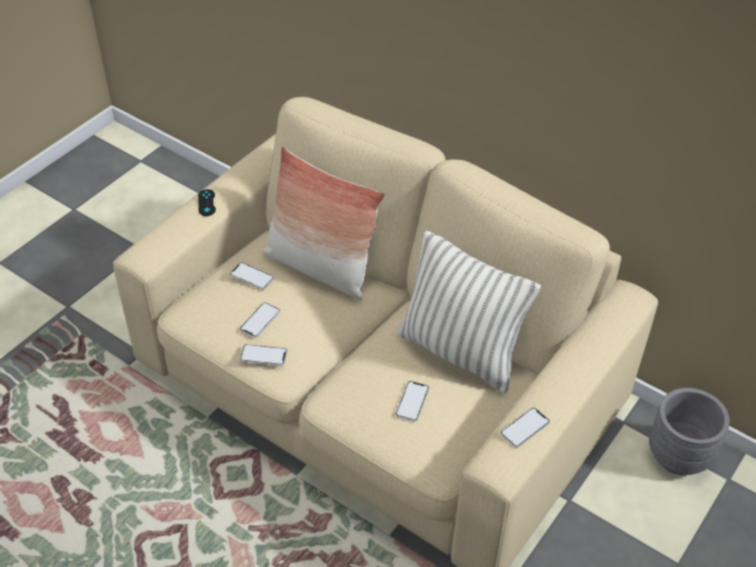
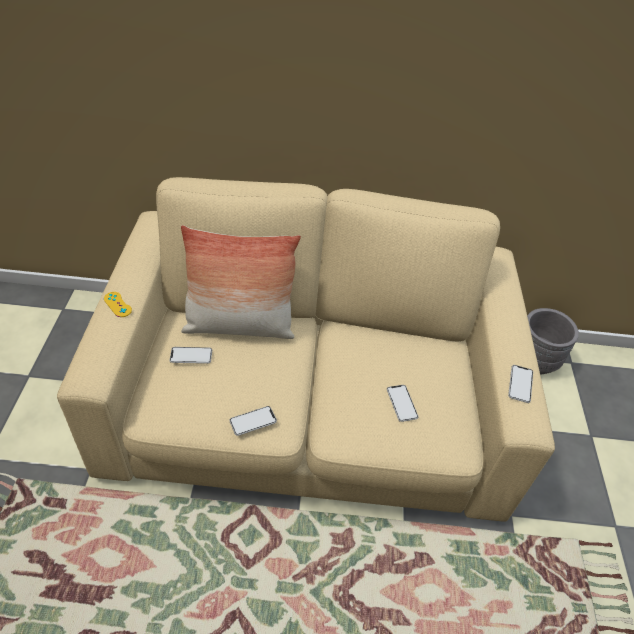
camera: 35 degrees left, 0 degrees up
black game controller [198,189,216,216] -> yellow game controller [104,292,132,317]
phone [240,302,280,338] -> none
pillow [397,230,541,393] -> none

